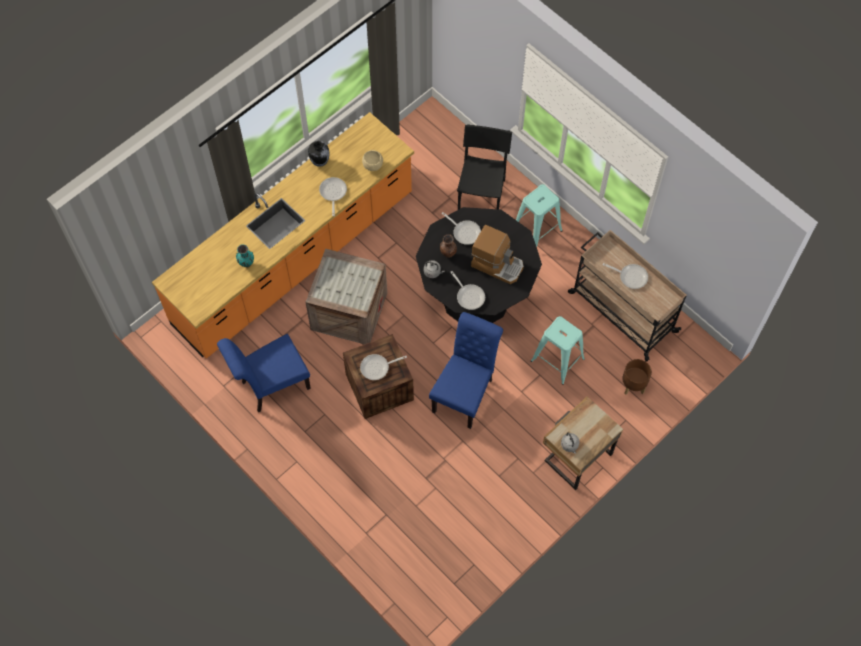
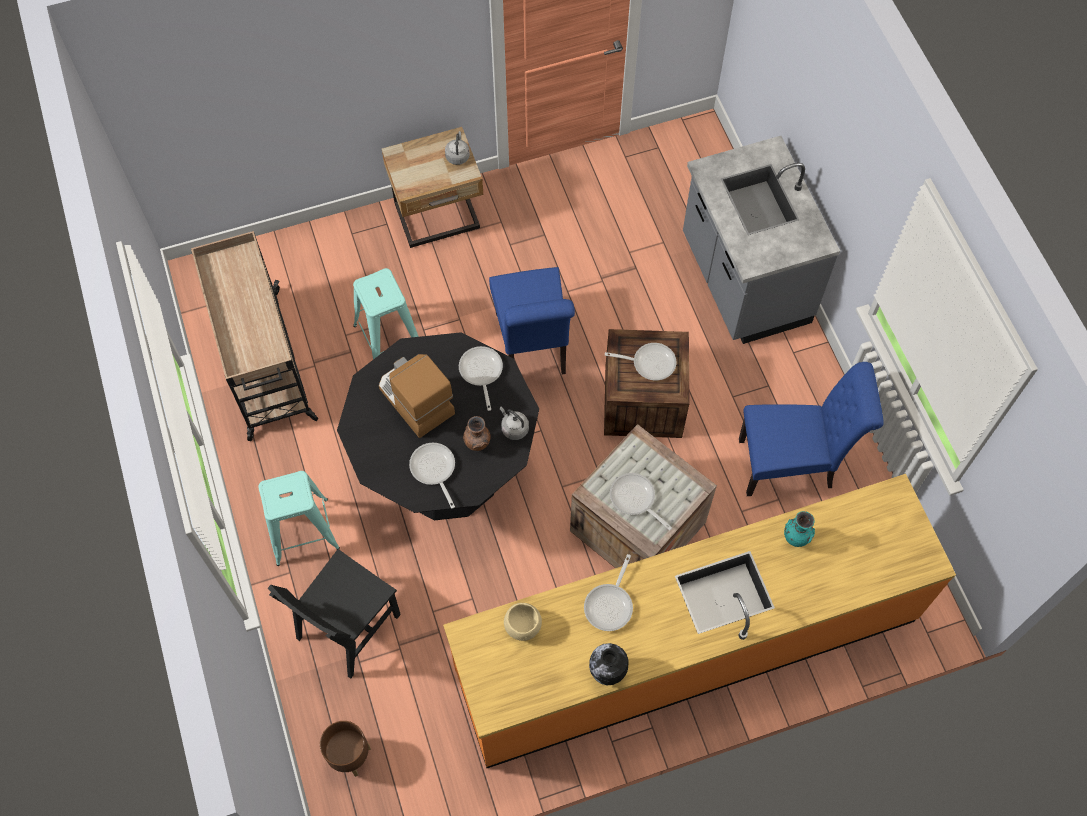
camera: 155 degrees left, 0 degrees up
blue chair [429,312,503,429] -> blue chair turned 60 degrees counterclockwise [489,267,575,374]
frying pan [603,263,648,289] -> frying pan moved to [610,473,672,530]
brown planter [622,359,652,395] -> brown planter moved to [320,721,371,777]
none -> grey counter [683,136,840,344]

